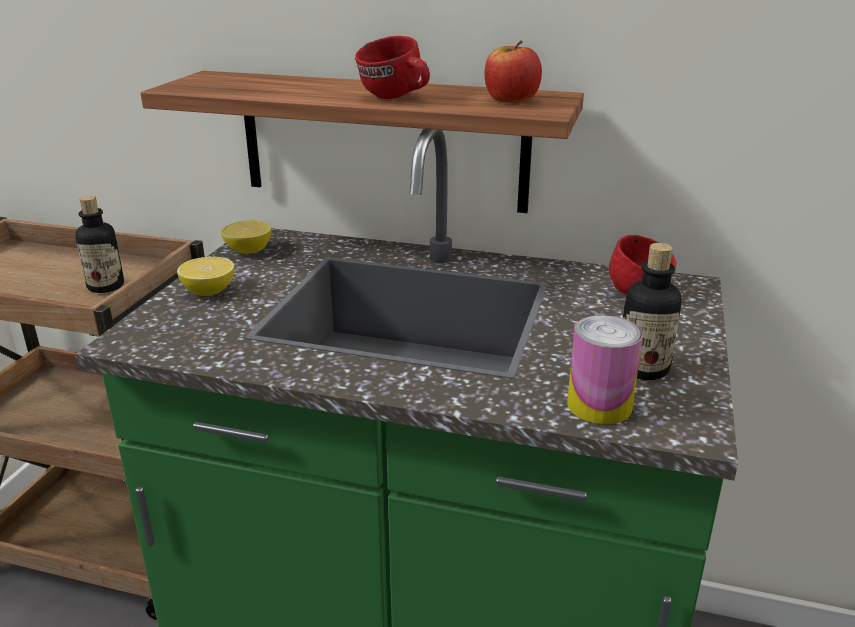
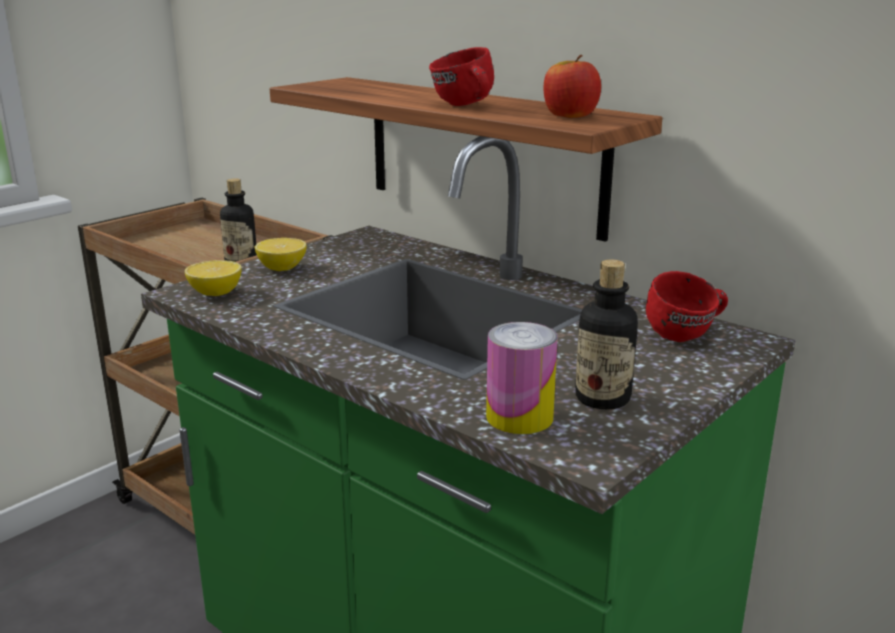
camera: 25 degrees right, 5 degrees down
lemon [220,220,272,254] -> lemon moved to [185,260,242,296]

